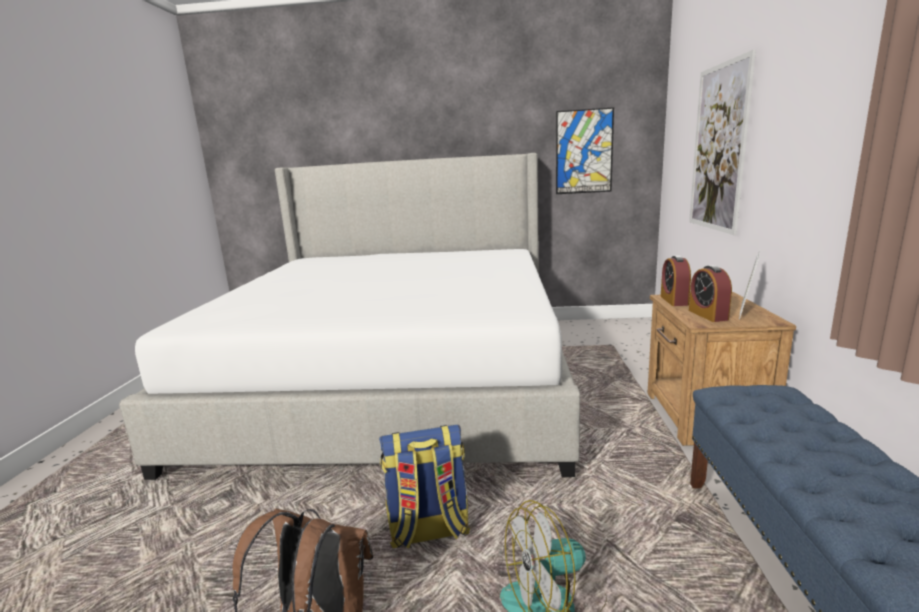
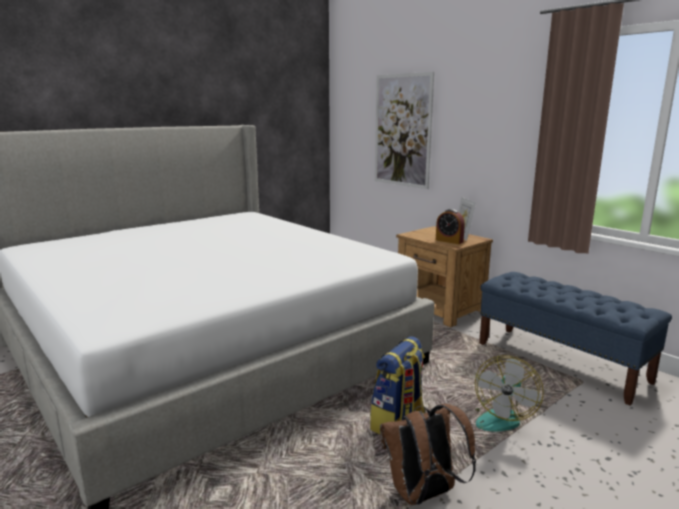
camera: 45 degrees left, 0 degrees up
picture [556,107,614,194] -> none
alarm clock [661,256,691,306] -> none

